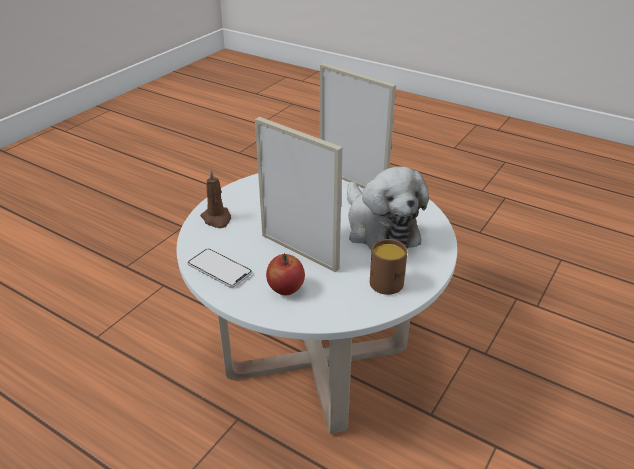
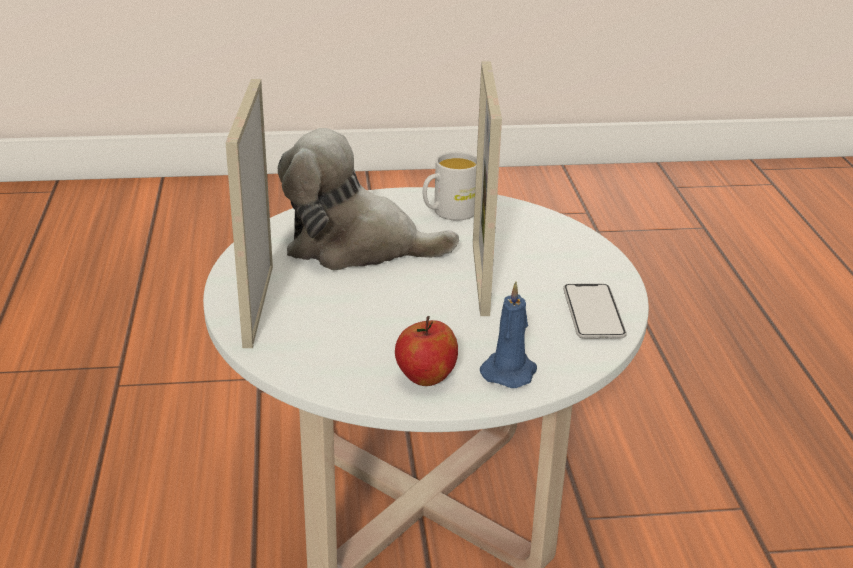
camera: 130 degrees left, 5 degrees down
brown candle [200,170,231,228] -> blue candle [480,282,537,388]
apple [266,253,305,295] -> apple moved to [395,316,458,386]
plush toy [347,166,429,250] -> plush toy turned 105 degrees counterclockwise [278,128,459,270]
brown mug [370,239,407,295] -> white mug [423,152,477,221]

